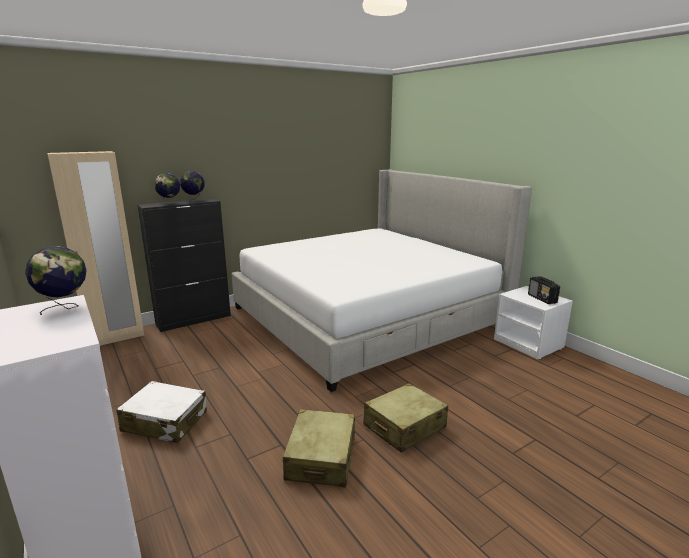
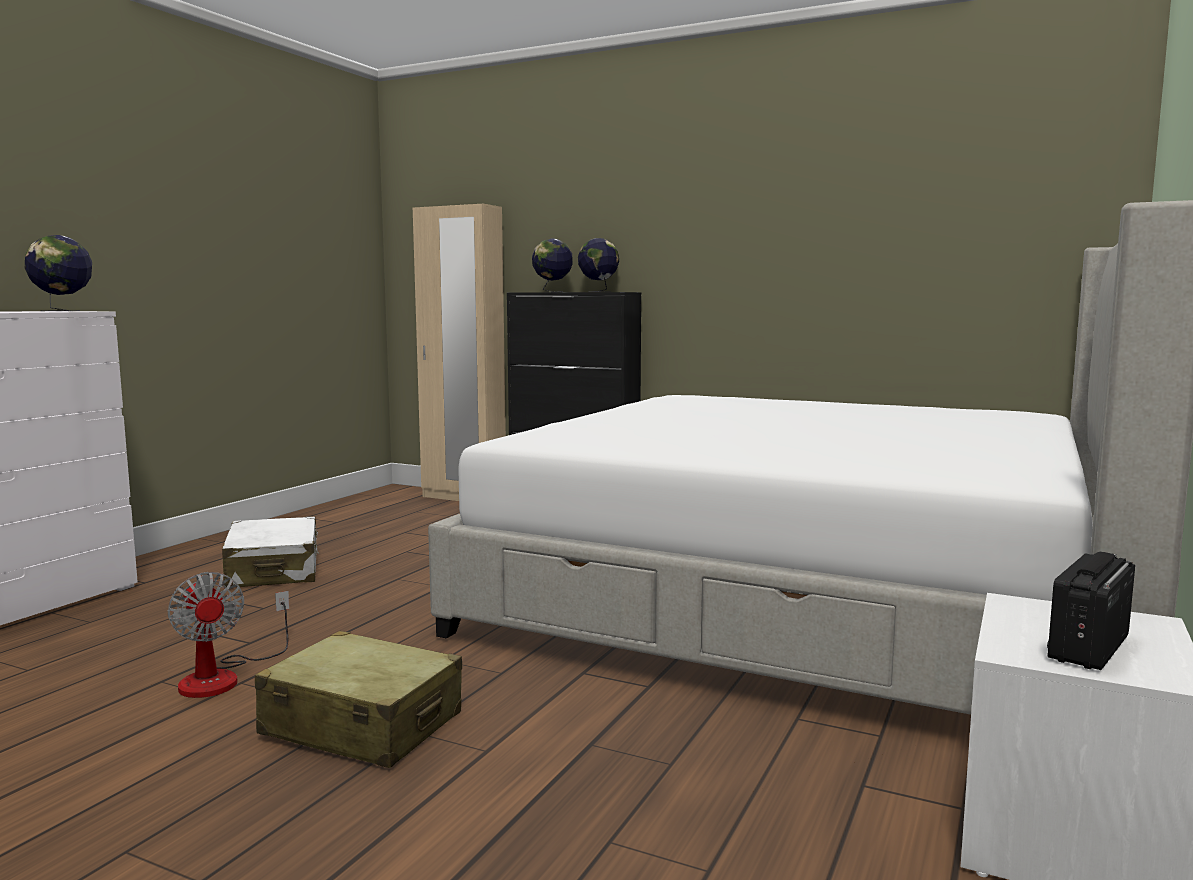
camera: 60 degrees right, 10 degrees down
beige suitcase [283,409,355,487] -> fan [168,572,289,698]

